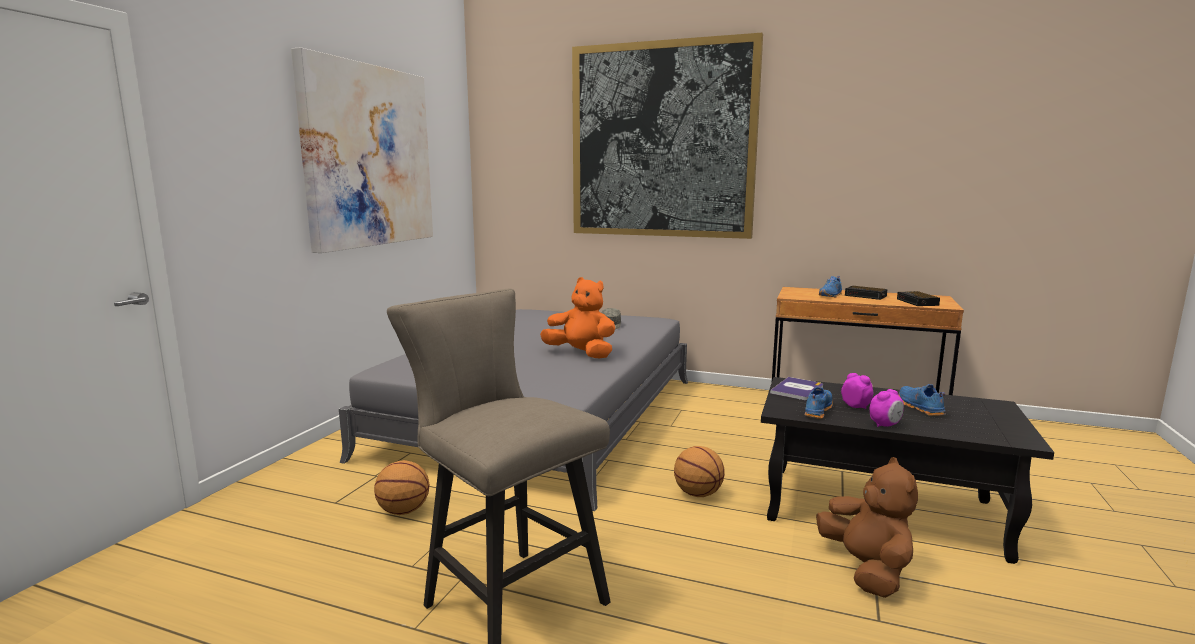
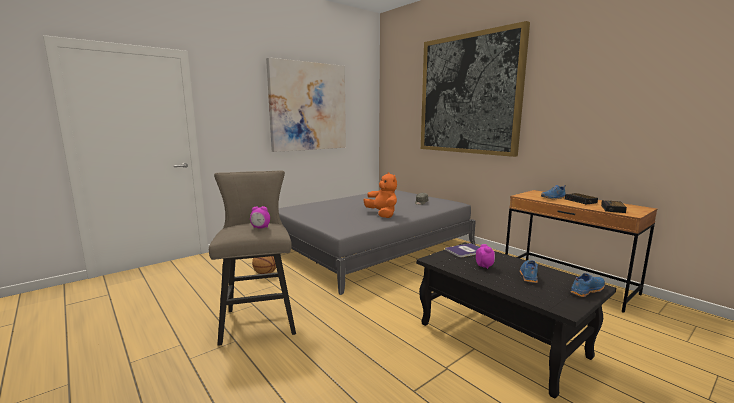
camera: 30 degrees right, 0 degrees up
basketball [674,446,725,497] -> none
blue shoe [805,387,833,419] -> blue shoe moved to [570,273,605,297]
brown plush toy [816,457,918,598] -> none
alarm clock [870,389,904,427] -> alarm clock moved to [250,206,270,229]

